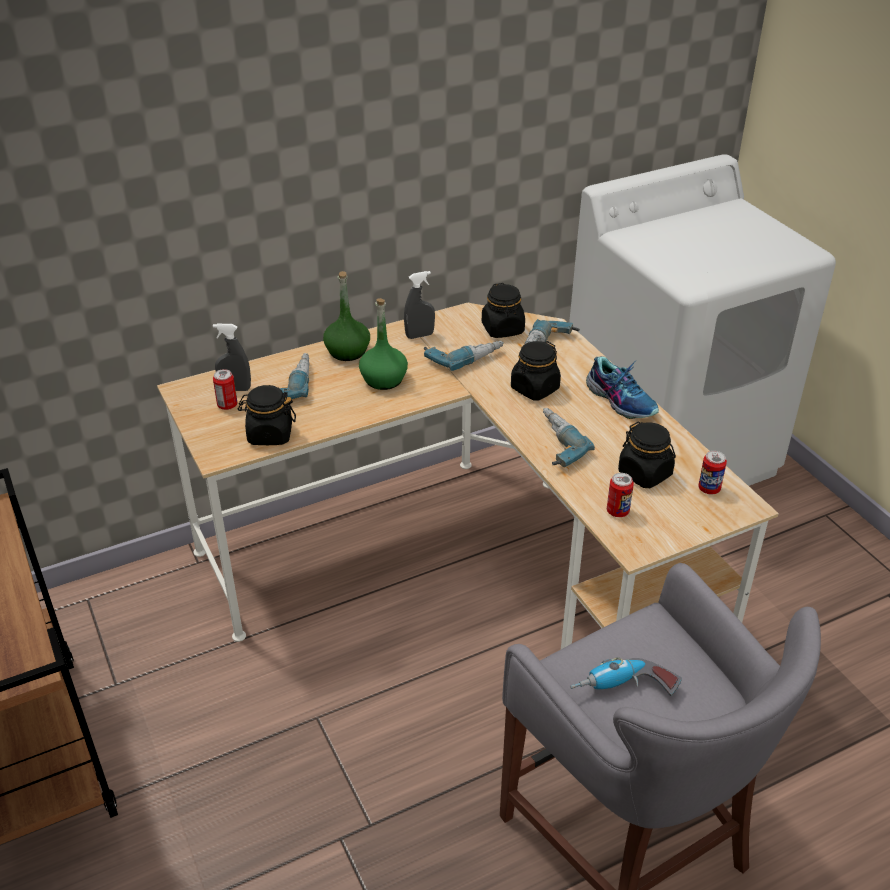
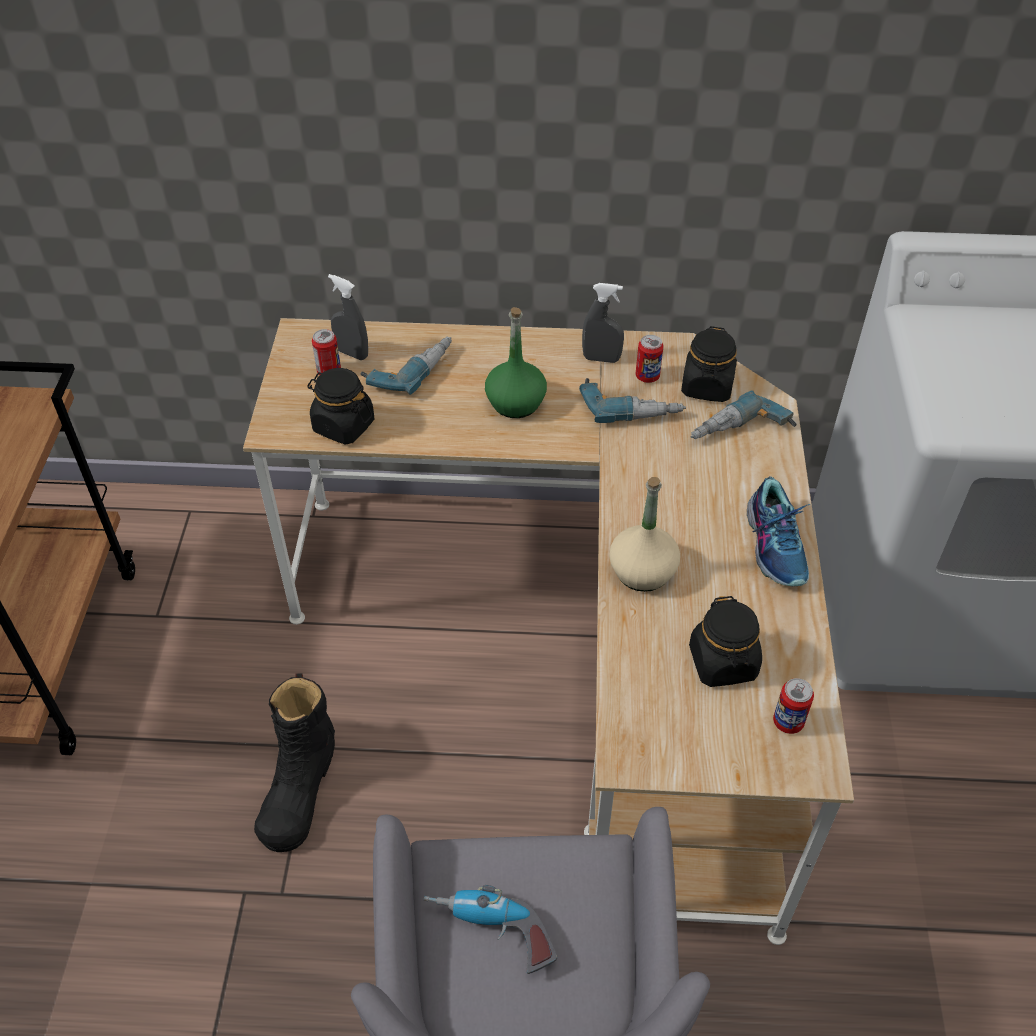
camera: 30 degrees right, 10 degrees up
green bottle [323,271,370,361] -> none
black jar [511,341,561,400] -> none
power drill [543,408,595,467] -> beige bottle [609,477,680,592]
can [607,473,634,517] -> can moved to [636,335,664,383]
none -> black boot [254,673,335,852]

